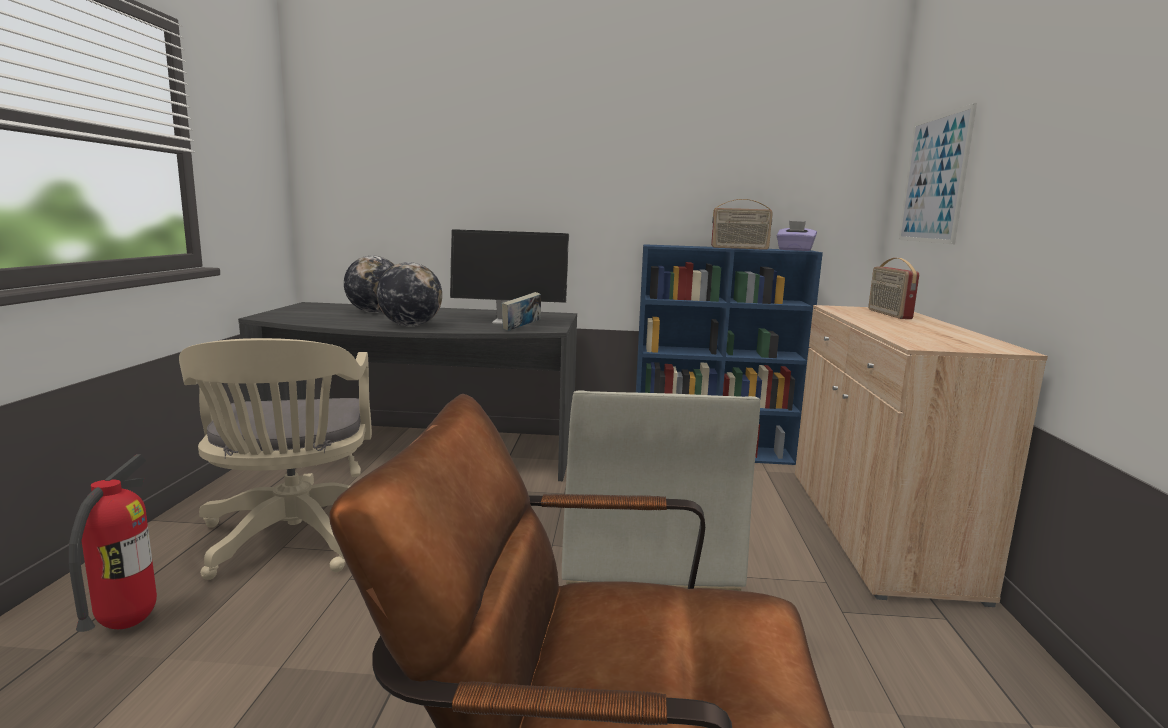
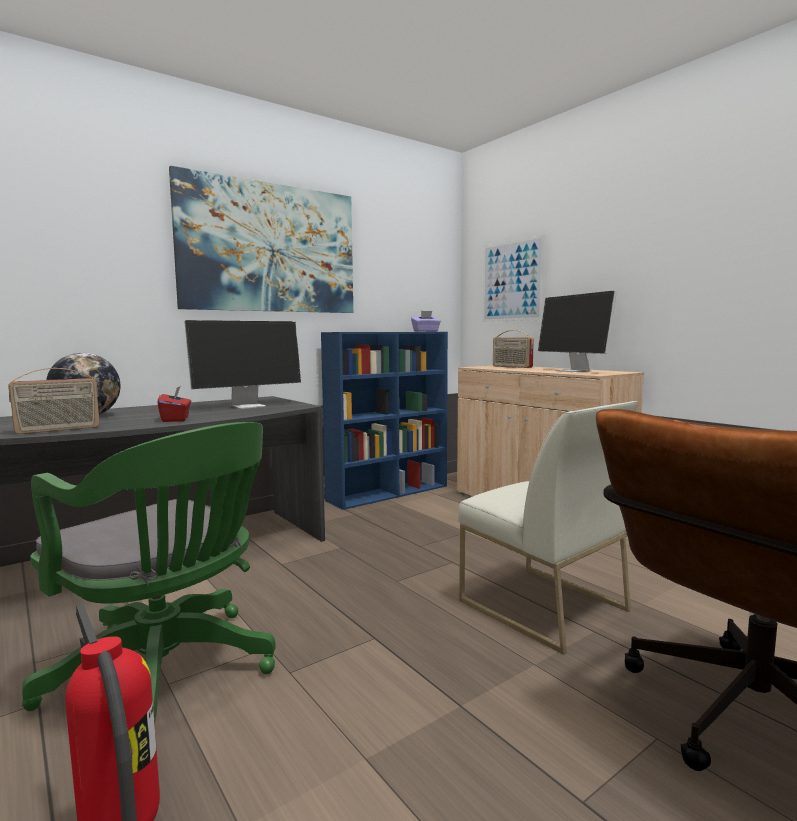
camera: 40 degrees left, 5 degrees down
beige office chair [179,338,372,580] -> green office chair [22,422,276,723]
globe [377,262,442,326] -> red tissue box [157,386,191,422]
book [502,292,541,331] -> none
radio [711,199,773,250] -> radio moved to [8,368,100,434]
none -> picture [169,166,353,313]
none -> monitor [538,291,617,372]

